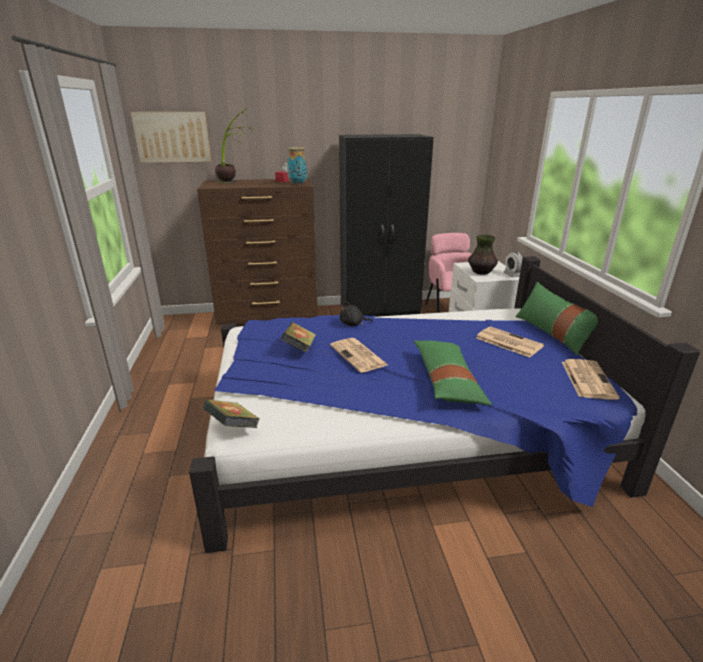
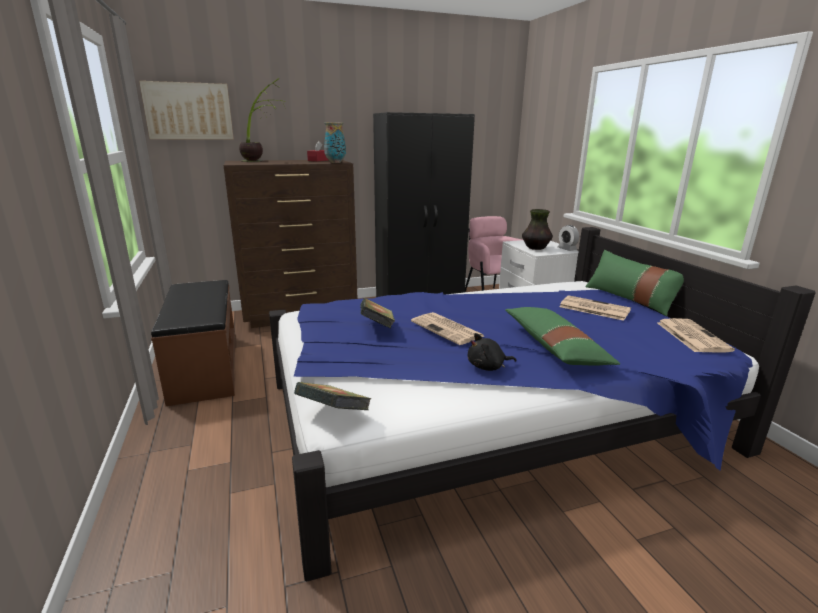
camera: 10 degrees left, 5 degrees down
black plush toy [339,301,373,326] -> black plush toy moved to [468,333,516,371]
none -> brown bench [151,280,236,406]

